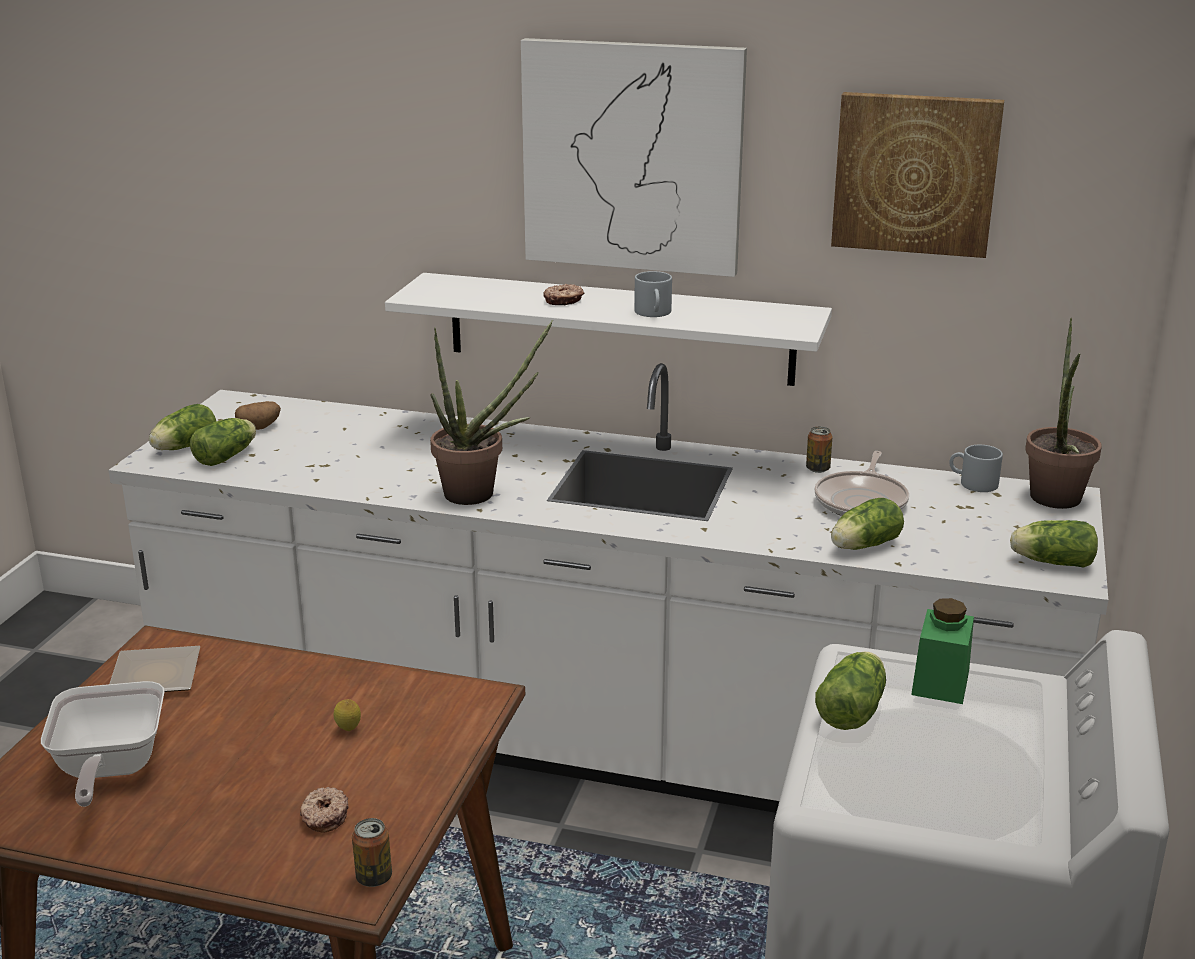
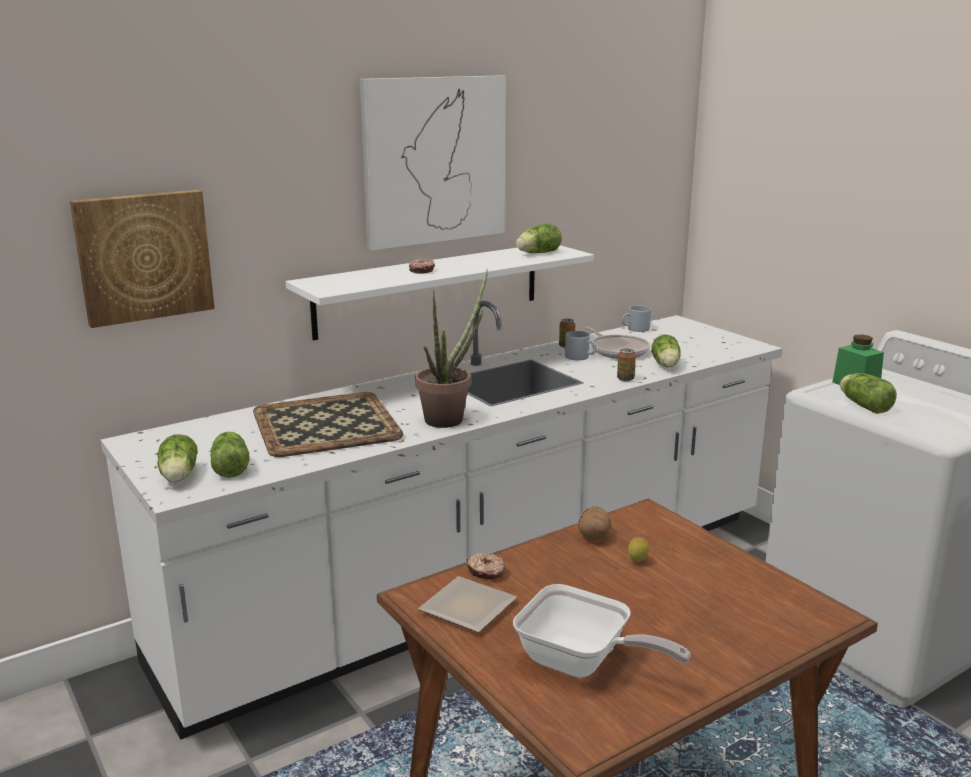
camera: 50 degrees left, 5 degrees down
potato [235,401,281,430] -> potato moved to [578,506,611,540]
donut [300,787,349,833] -> donut moved to [466,552,506,580]
can [352,818,392,887] -> can moved to [617,348,636,381]
grey mug [634,271,672,317] -> grey mug moved to [565,331,597,360]
picture [831,92,1004,258] -> picture moved to [70,190,215,328]
lettuce [1010,520,1098,568] -> lettuce moved to [516,224,562,253]
potted plant [1025,318,1102,509] -> none
none -> tray [253,392,403,457]

